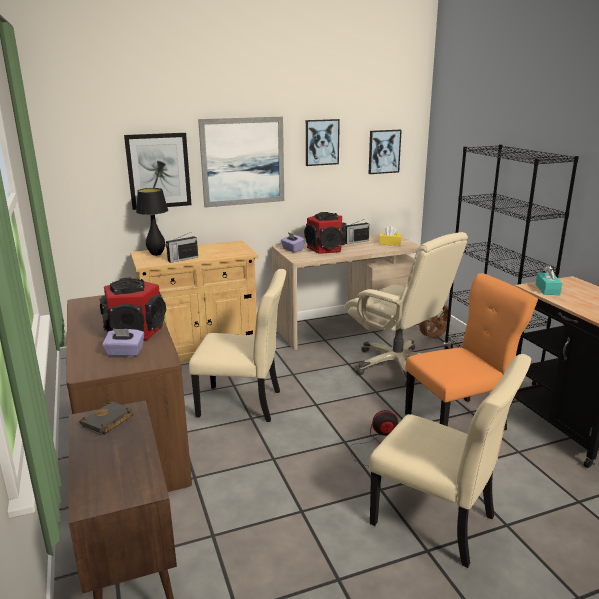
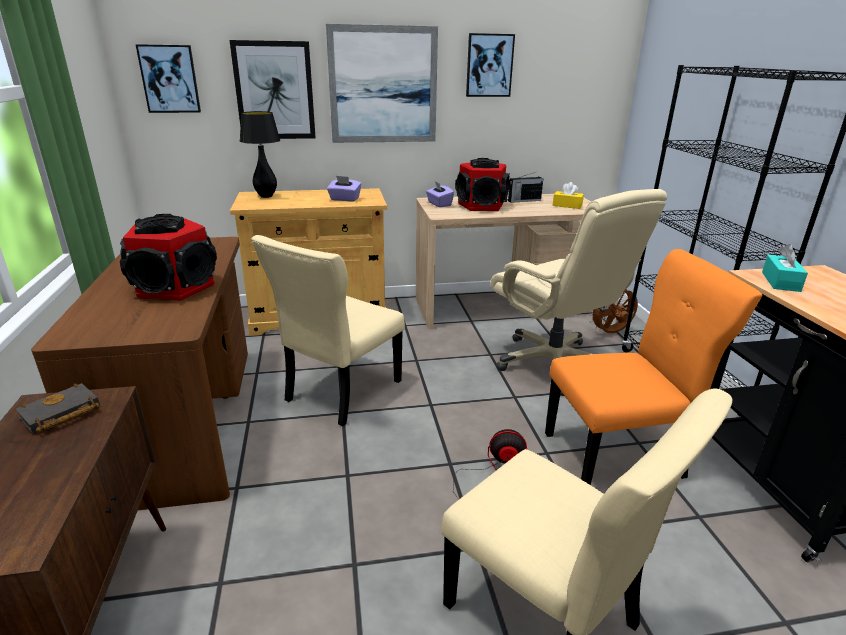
camera: 10 degrees right, 5 degrees up
purple tissue box [102,329,144,357] -> purple tissue box moved to [327,176,361,202]
radio [166,232,198,263] -> none
beige chair [189,269,286,422] -> beige chair turned 105 degrees clockwise [251,235,405,426]
picture [369,130,402,174] -> picture moved to [135,44,201,113]

